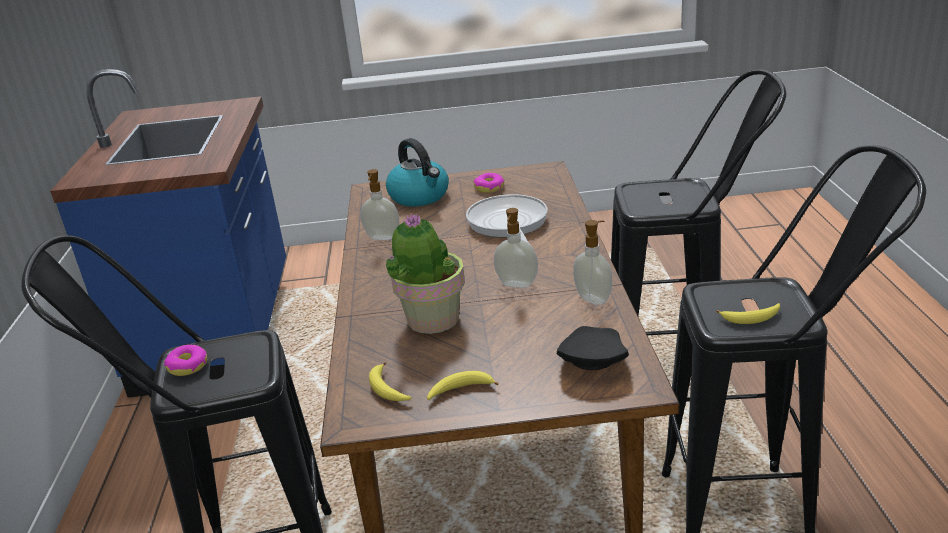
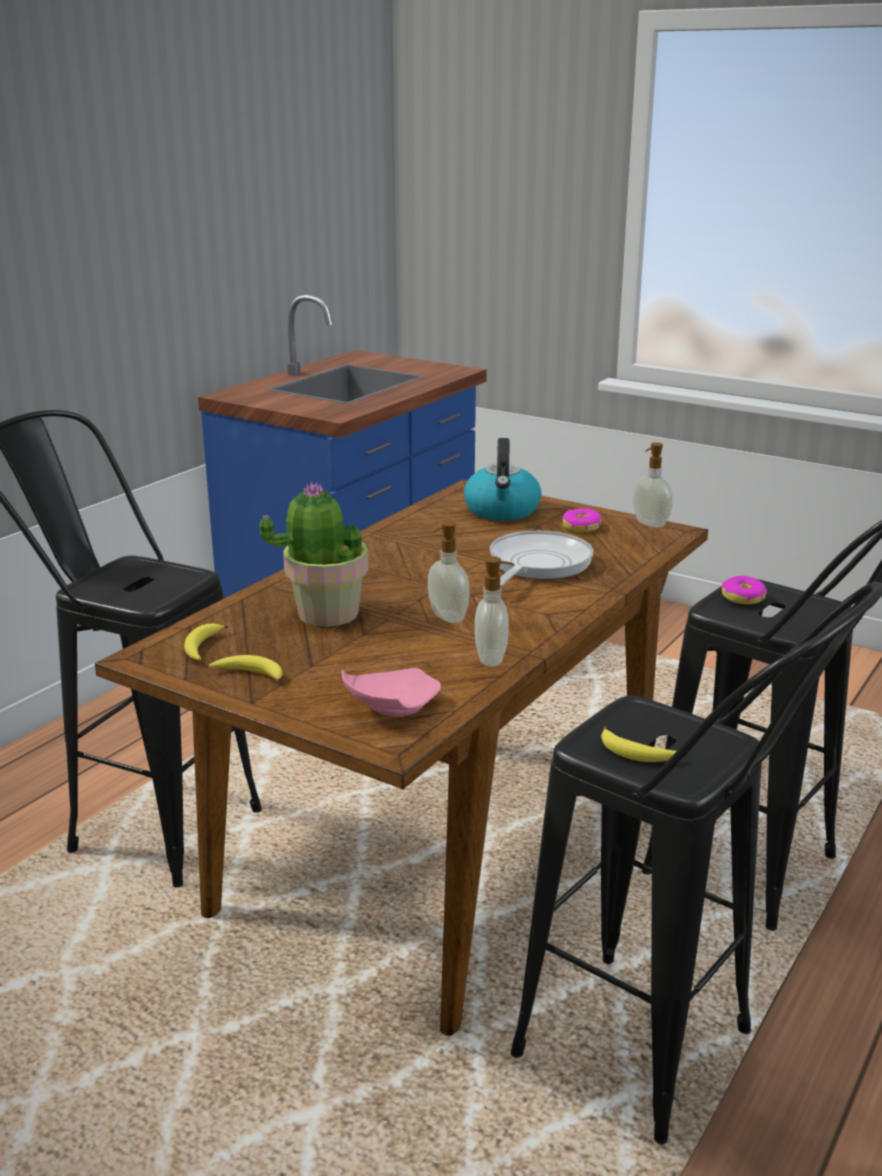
camera: 35 degrees right, 5 degrees down
donut [164,345,207,376] -> donut moved to [721,576,767,604]
soap dispenser [360,169,399,240] -> soap dispenser moved to [633,443,673,528]
black plate [556,326,629,370] -> pink plate [342,668,441,716]

